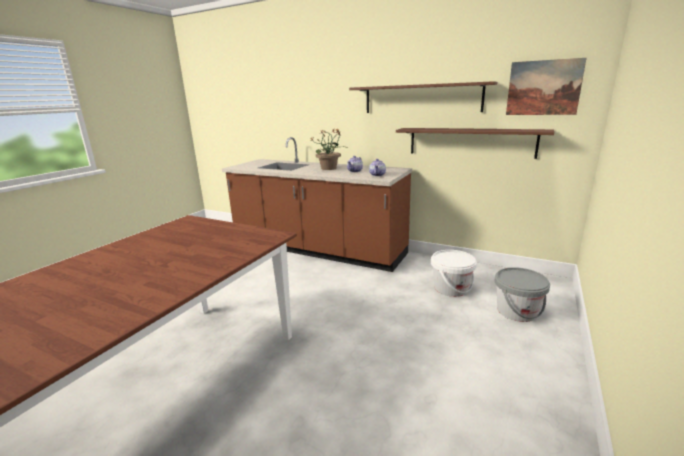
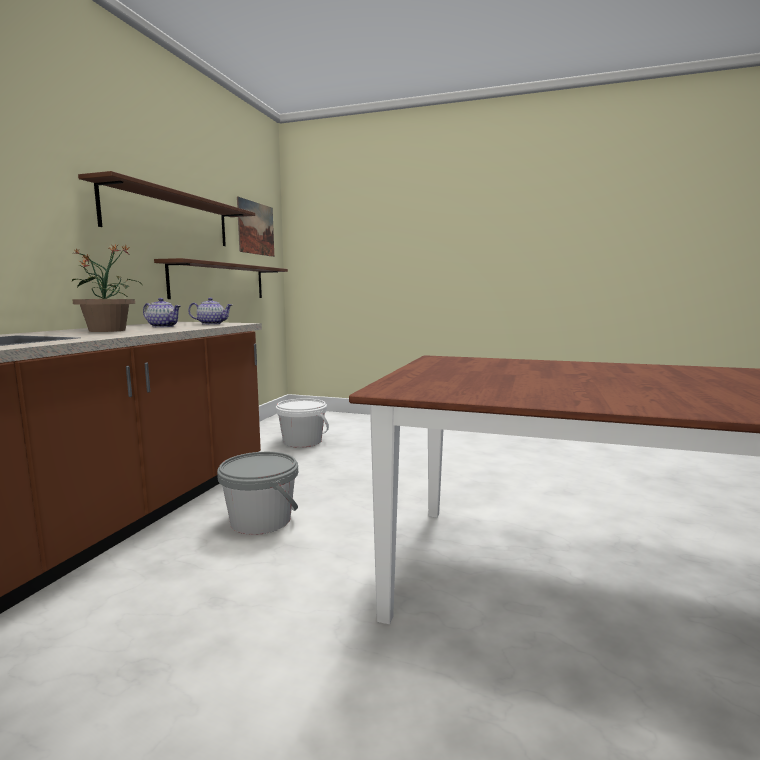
camera: 100 degrees left, 10 degrees down
grey bucket [494,267,550,322] -> grey bucket moved to [217,452,298,535]

